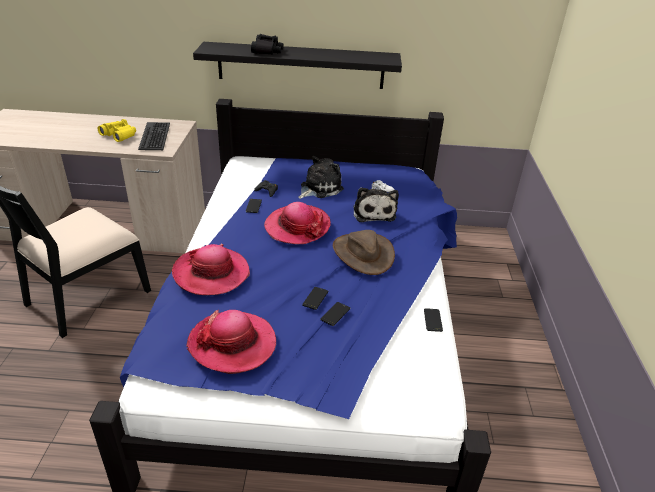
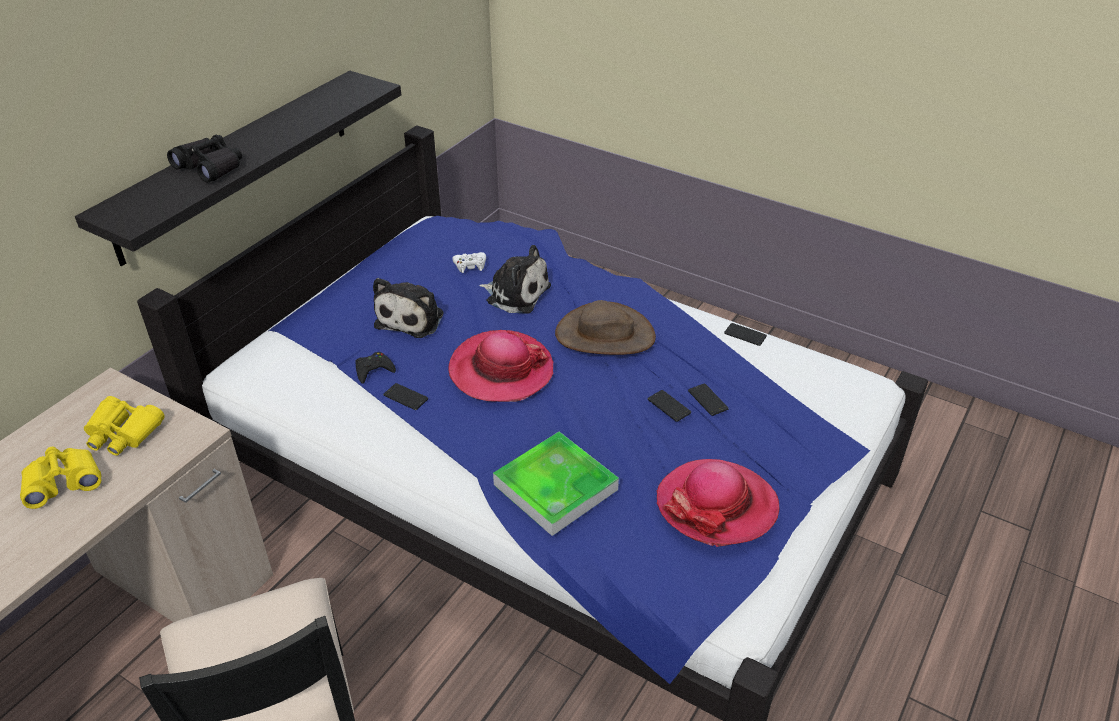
camera: 60 degrees left, 5 degrees up
keyboard [138,122,170,150] -> yellow binoculars [84,396,165,456]
hat [172,244,250,295] -> tray [493,432,619,536]
plush toy [298,156,344,199] -> plush toy turned 150 degrees counterclockwise [373,278,443,338]

